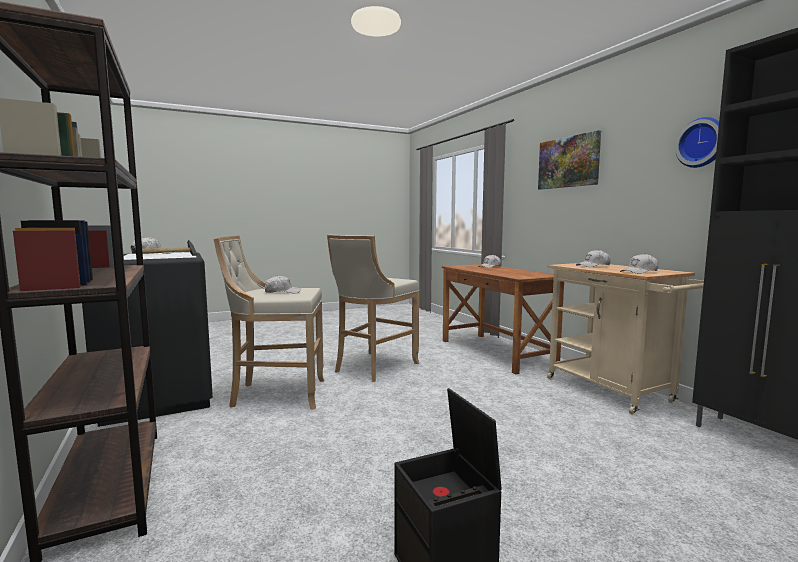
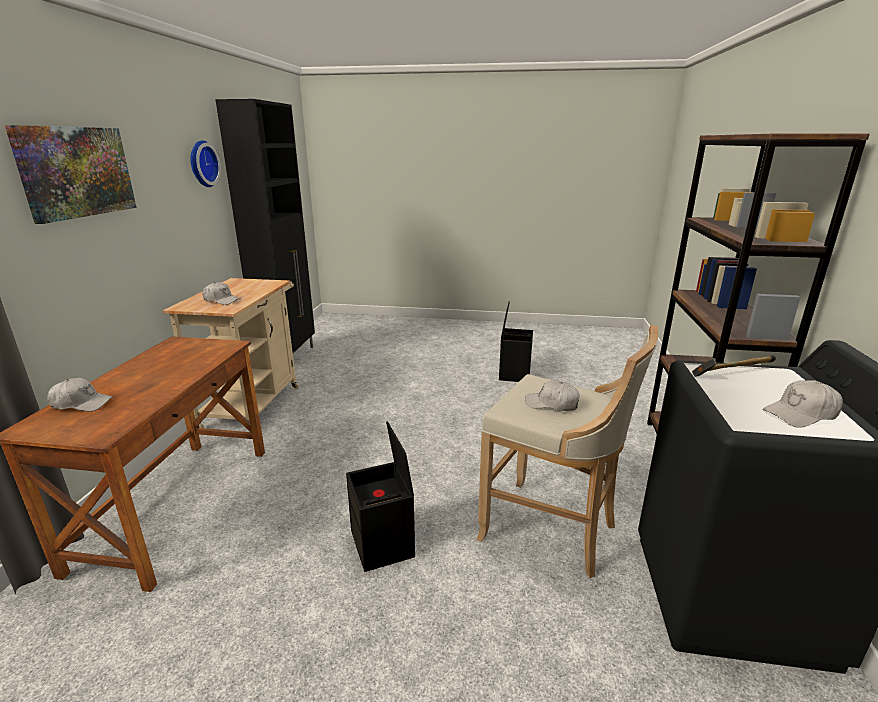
camera: 145 degrees left, 15 degrees up
beige stool [327,235,419,382] -> black storage box [346,421,415,572]
white cap [620,253,658,274] -> none

